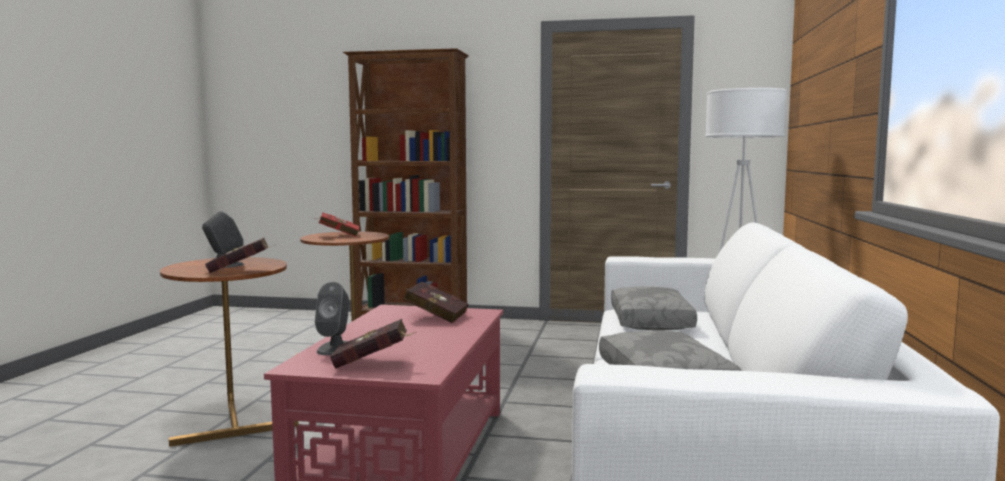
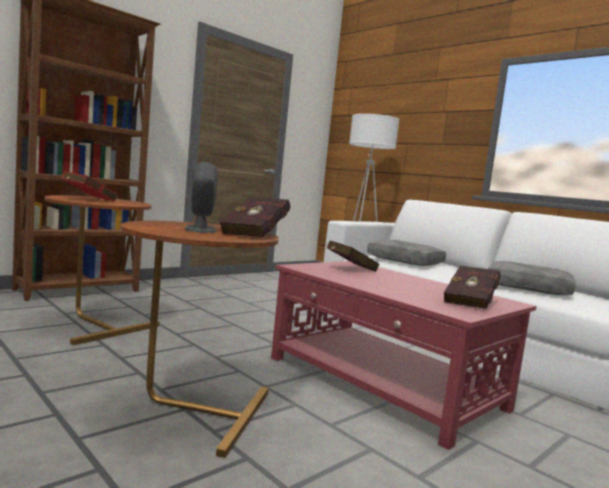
camera: 55 degrees left, 0 degrees up
grey speaker [315,282,349,355] -> none

